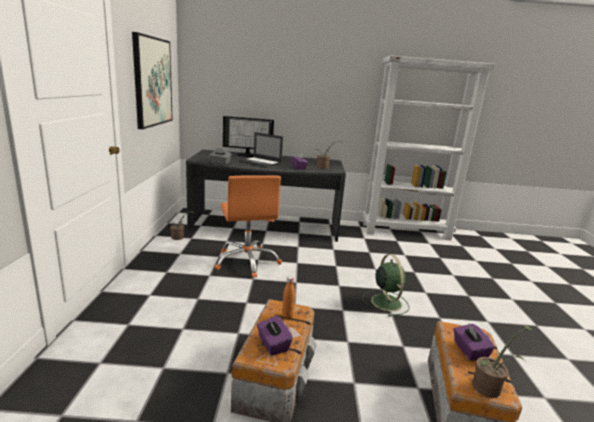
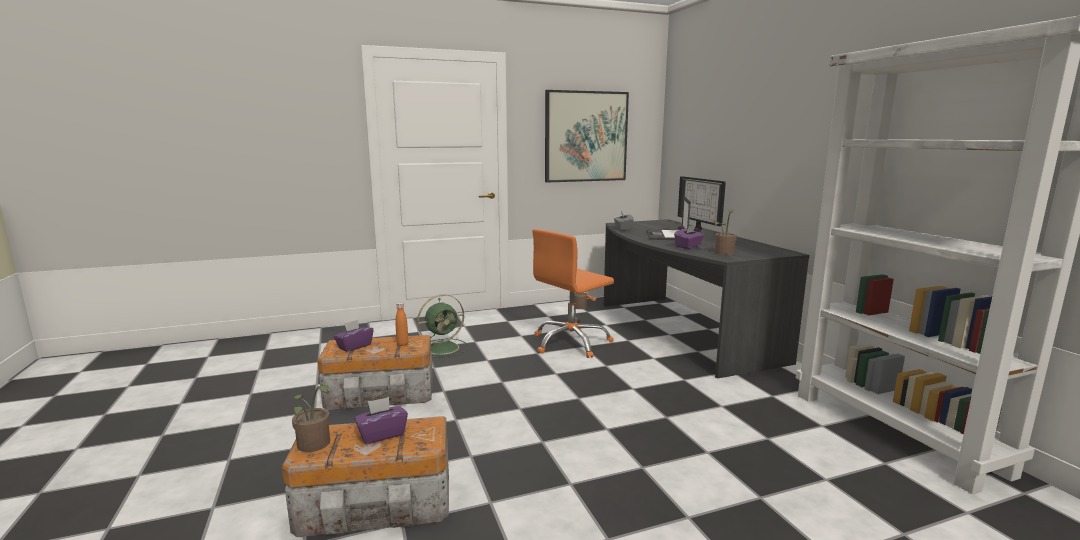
camera: 70 degrees right, 5 degrees down
green fan [363,254,409,317] -> green fan moved to [417,294,468,358]

